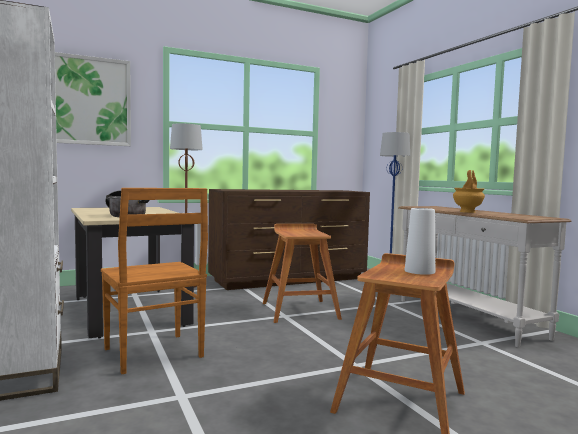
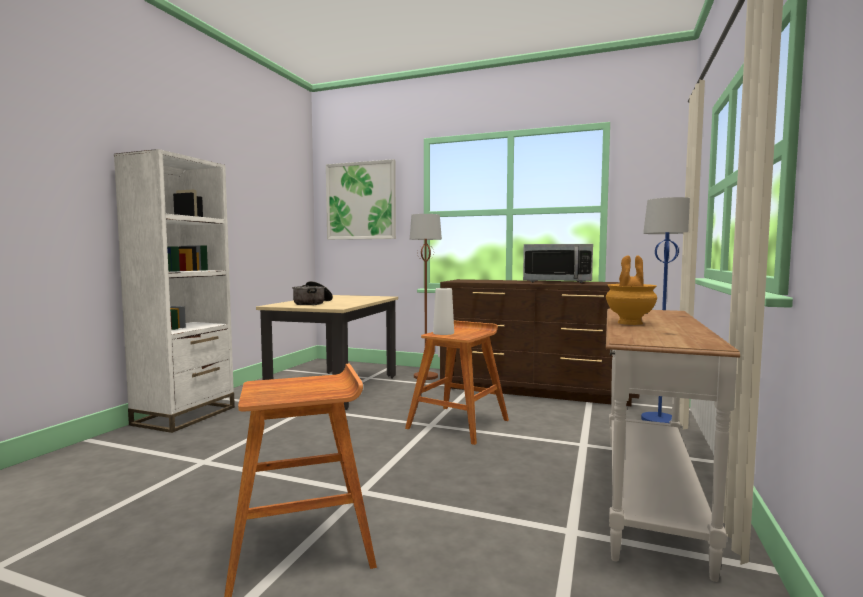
camera: 45 degrees right, 0 degrees up
brown chair [101,188,208,374] -> none
white vase [405,208,435,275] -> white vase moved to [433,288,454,335]
none -> microwave [523,244,593,283]

